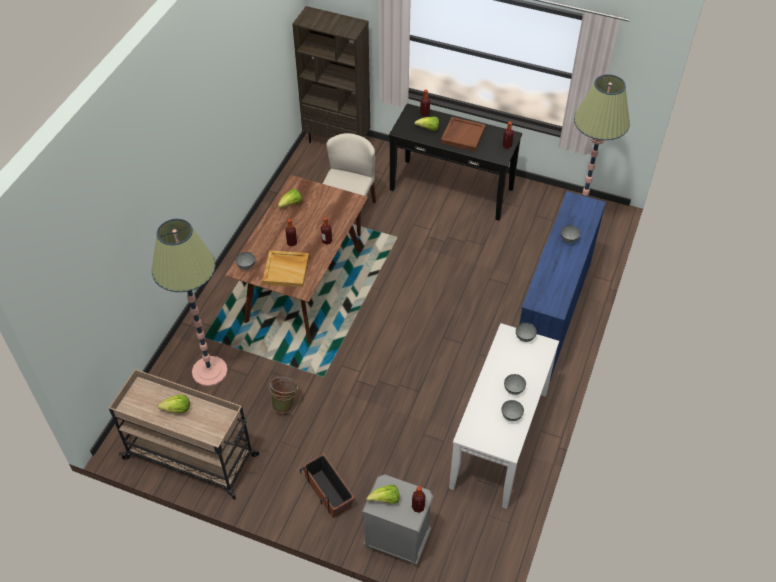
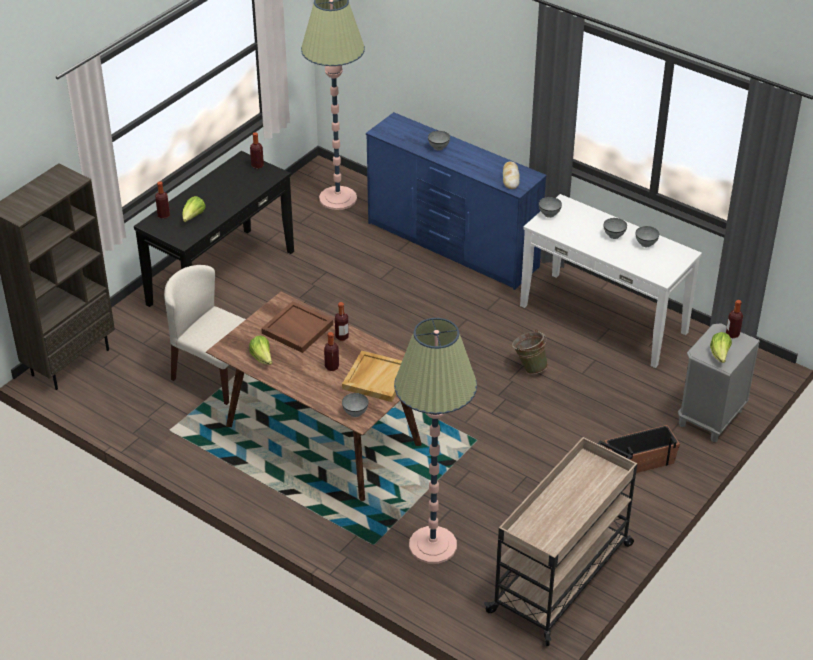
camera: 75 degrees left, 10 degrees down
lettuce [158,395,190,413] -> none
green bucket [269,377,298,413] -> green bucket moved to [512,329,548,374]
brown tray [441,117,486,151] -> brown tray moved to [261,301,333,353]
none -> bread [503,161,520,189]

